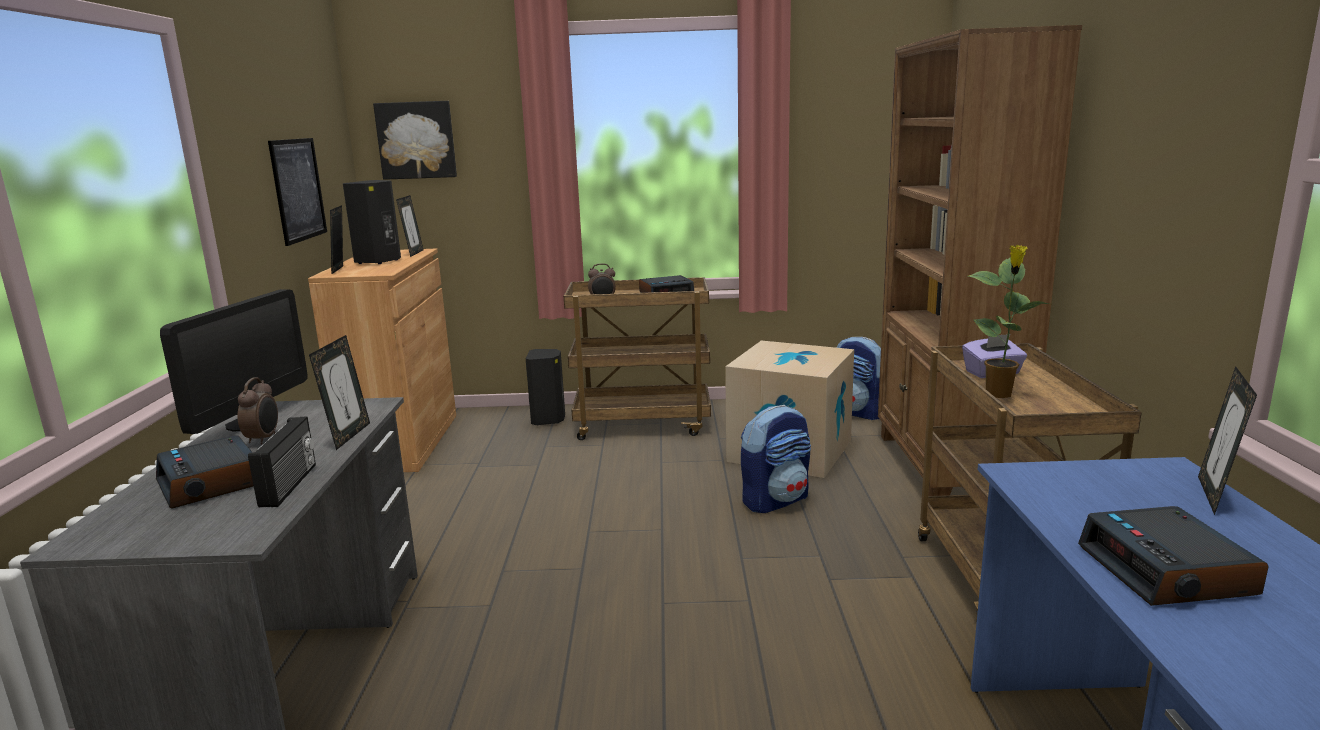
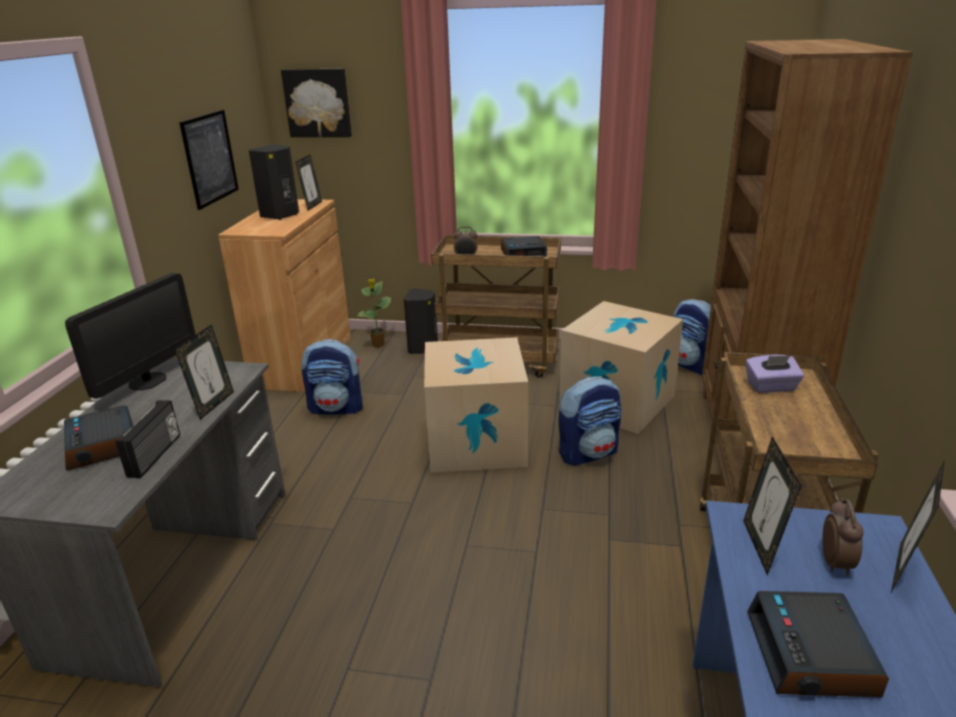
camera: 10 degrees right, 10 degrees up
alarm clock [238,377,278,444] -> alarm clock moved to [822,498,864,576]
picture frame [330,205,343,275] -> picture frame moved to [743,436,801,575]
potted plant [968,245,1049,398] -> potted plant moved to [358,279,391,347]
none -> backpack [302,339,363,415]
none -> cardboard box [424,337,528,473]

